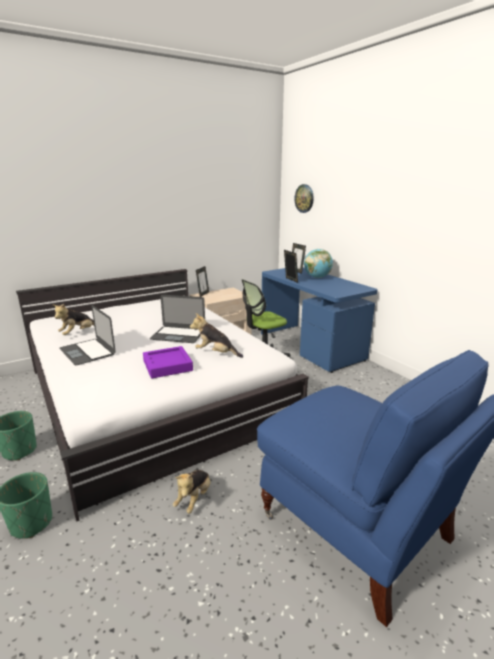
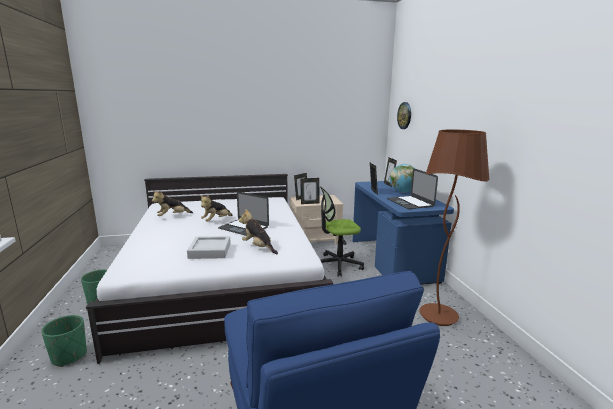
camera: 20 degrees right, 5 degrees down
laptop [59,305,116,365] -> laptop moved to [387,169,438,209]
purple tray [143,346,193,379] -> grey tray [187,236,231,259]
plush toy [173,470,211,514] -> plush toy moved to [199,195,233,222]
none -> picture frame [300,178,320,204]
none -> brown floor lamp [419,130,489,326]

